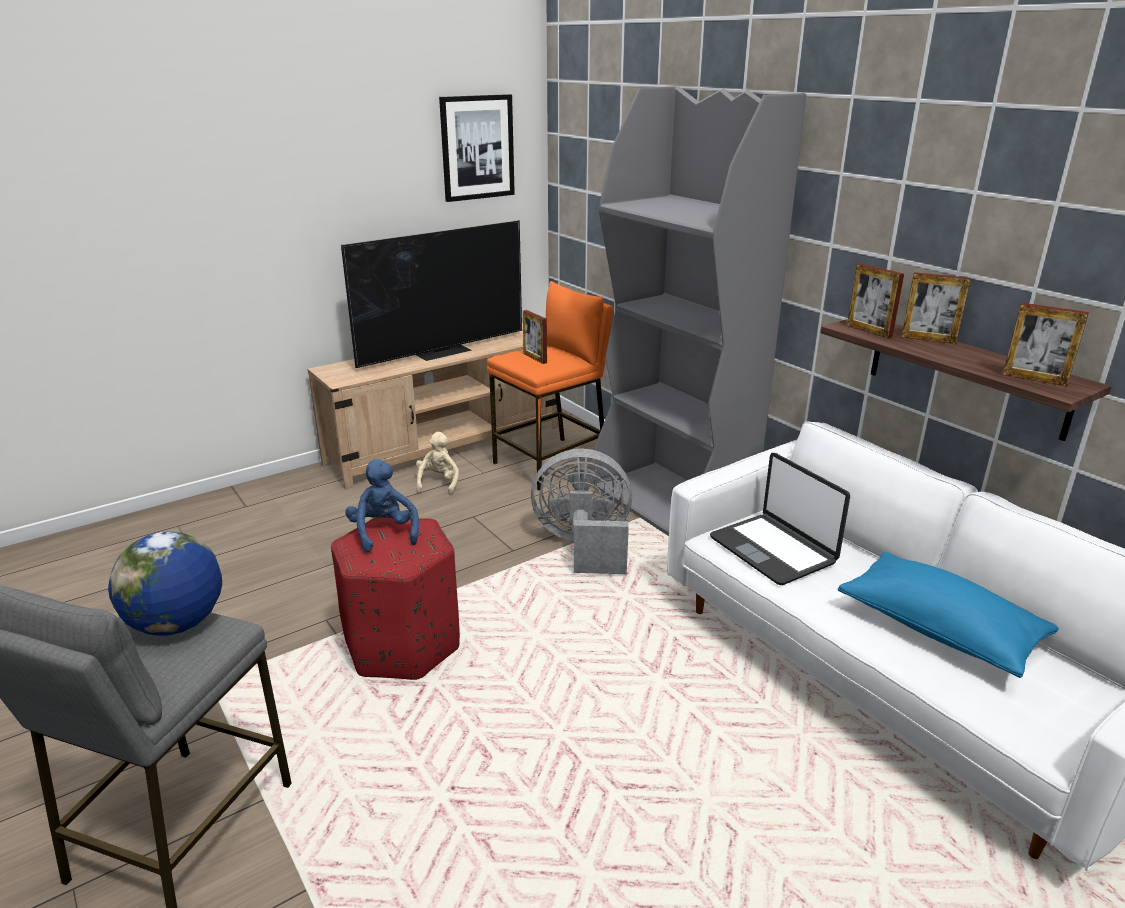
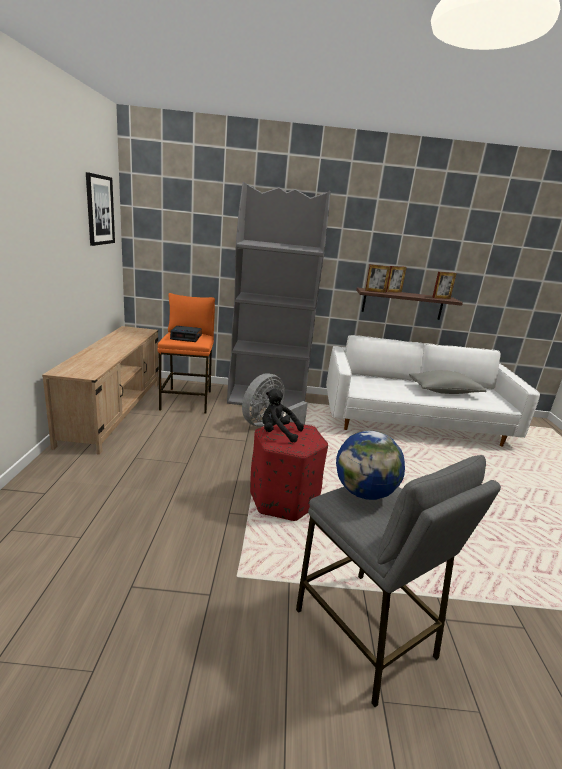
camera: 55 degrees left, 5 degrees down
television [341,220,522,368] -> none
blue plush toy [345,459,419,552] -> black plush toy [262,389,304,443]
beige plush toy [416,432,459,495] -> none
picture frame [523,310,547,364] -> alarm clock [170,326,202,342]
laptop [710,453,850,585] -> none
blue pillow [838,552,1059,678] -> grey pillow [409,370,487,394]

